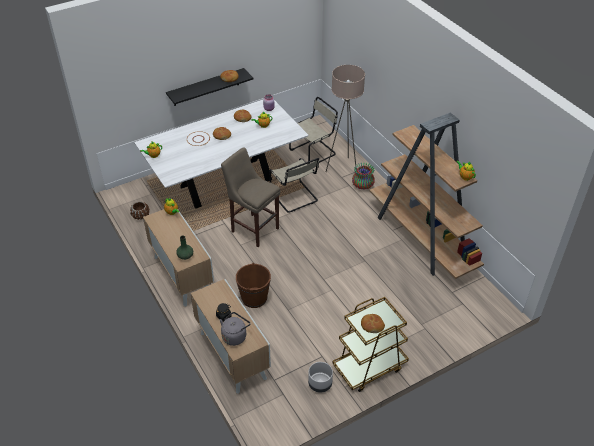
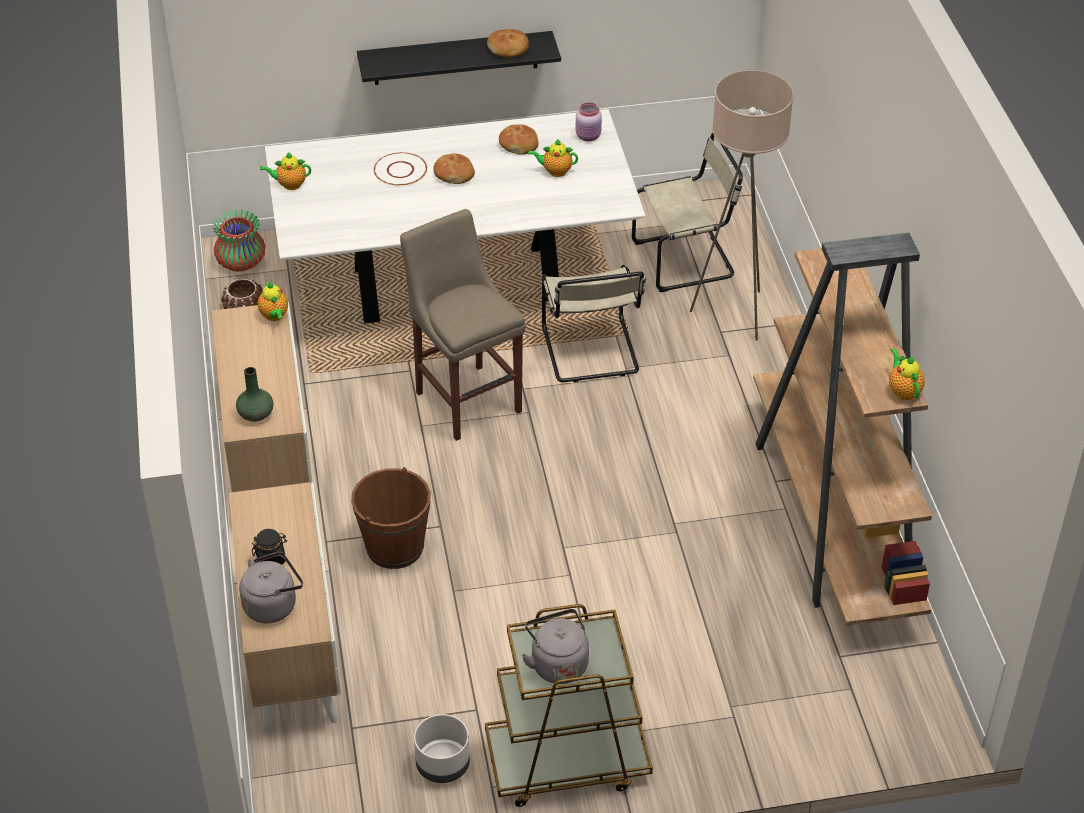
camera: 20 degrees right, 0 degrees up
vase [352,162,375,189] -> vase moved to [213,209,266,272]
bread [361,314,385,333] -> grey kettle [522,609,589,684]

